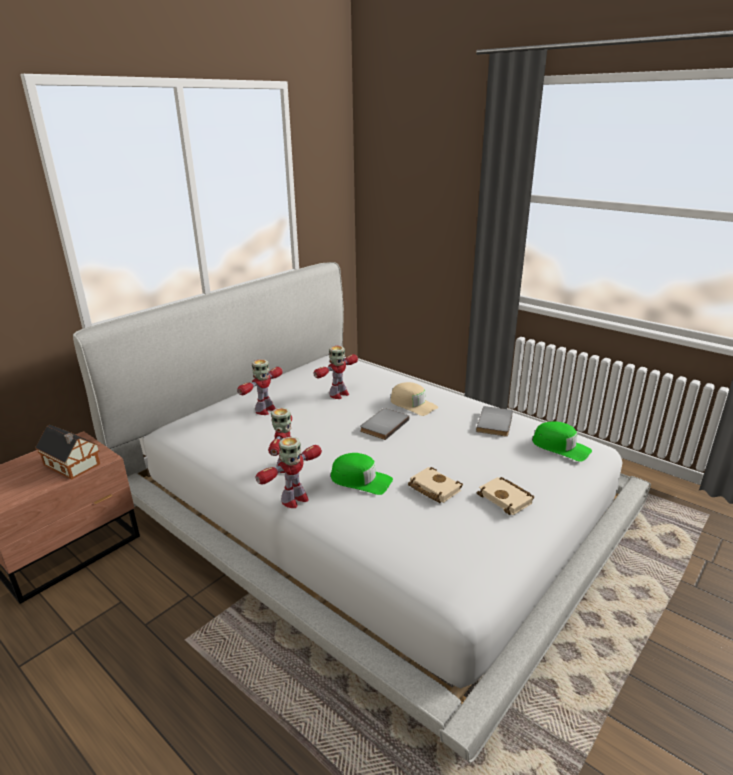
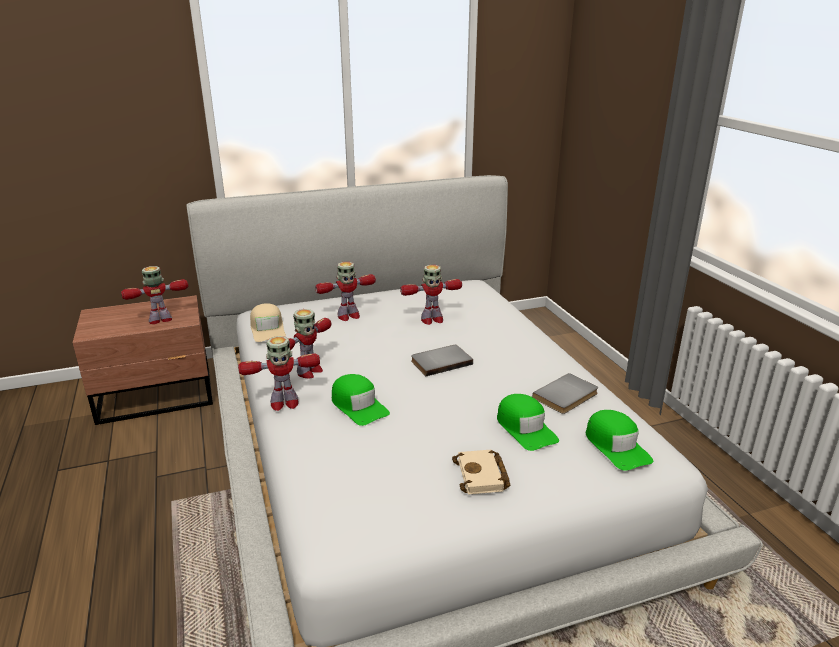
camera: 30 degrees right, 0 degrees up
toy house [35,425,100,480] -> toy robot [121,266,188,324]
beige cap [391,382,438,416] -> beige cap moved to [250,303,286,342]
beige book [408,467,463,503] -> none
none -> green cap [497,394,559,451]

